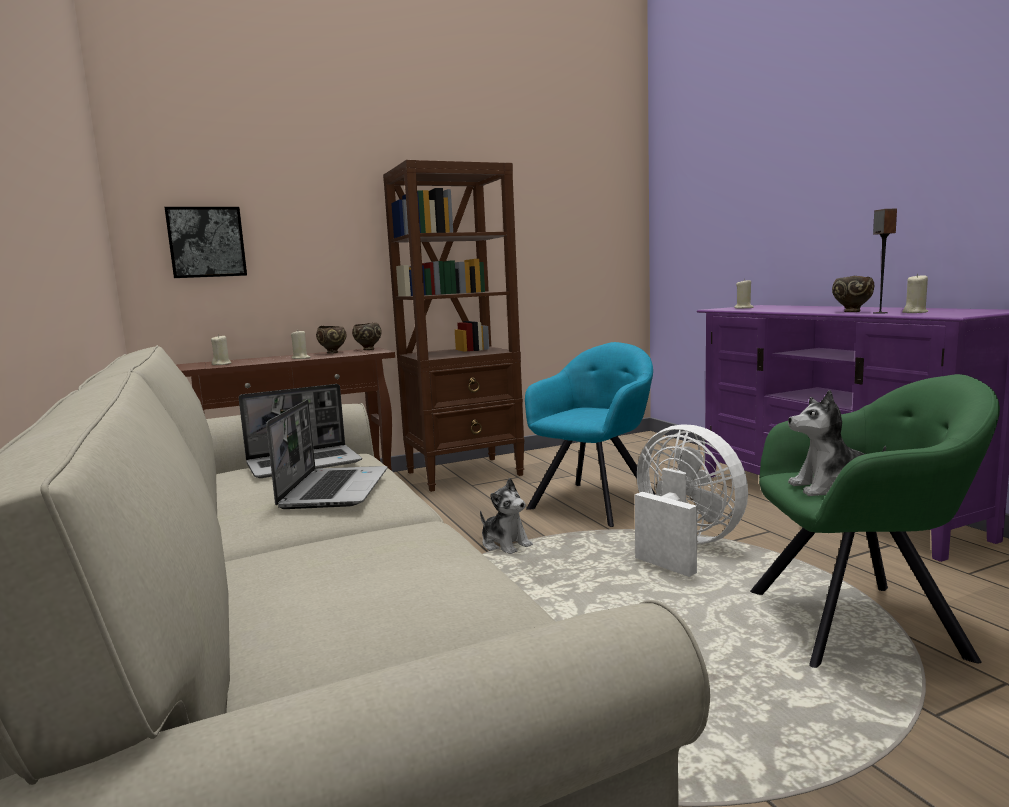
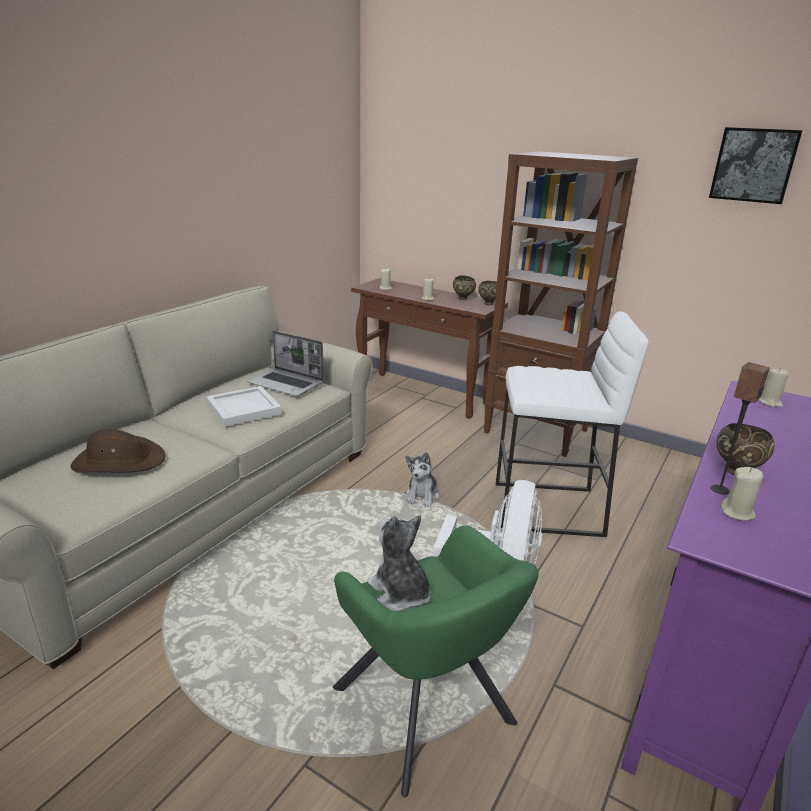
camera: 55 degrees right, 15 degrees up
picture [164,207,247,278] -> picture moved to [709,127,803,204]
laptop [266,400,387,509] -> white tray [206,386,282,427]
turquoise armchair [525,342,655,527] -> white stool [496,312,649,537]
none -> brown hat [70,429,165,473]

